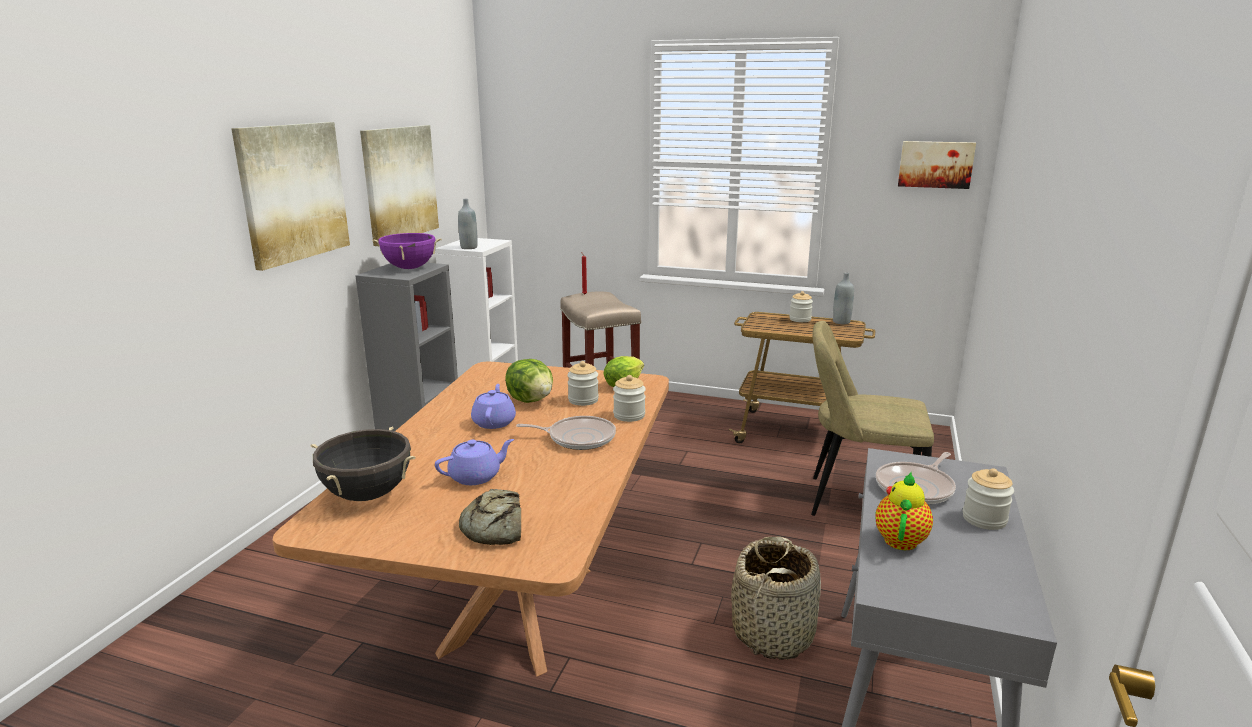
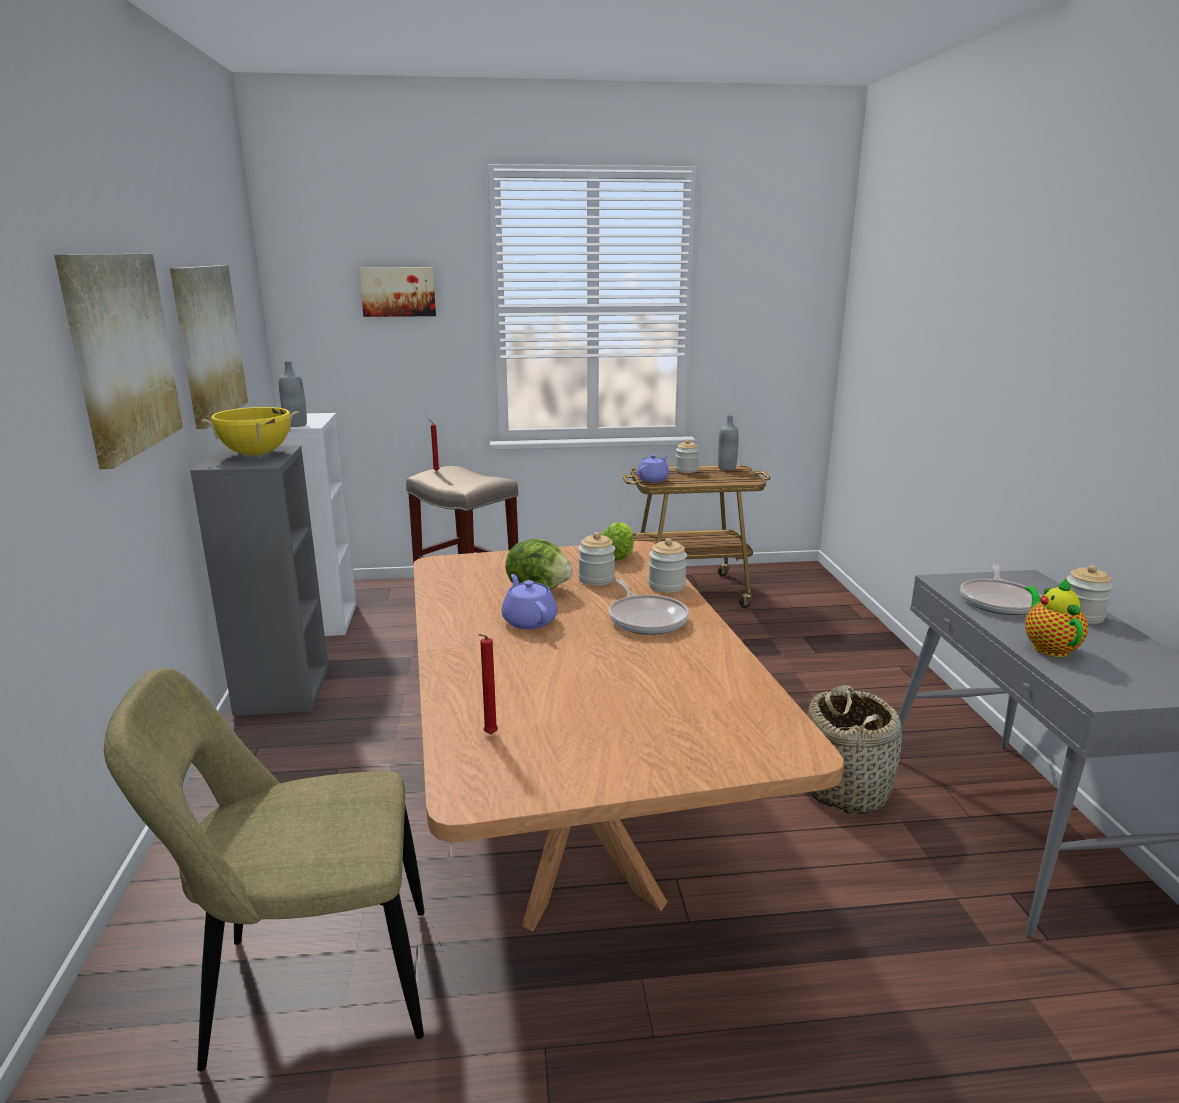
camera: 25 degrees left, 0 degrees up
black cooking pot [310,426,416,501] -> red candle [478,634,498,734]
purple cooking pot [372,233,442,269] -> yellow cooking pot [201,407,299,456]
purple teapot [435,439,514,485] -> purple teapot moved to [637,455,669,482]
bread [459,489,521,545] -> none
frying pan [516,416,616,450] -> frying pan turned 90 degrees clockwise [609,579,689,635]
beige chair [811,321,934,516] -> beige chair moved to [104,668,424,1071]
picture [898,141,976,189] -> picture moved to [359,267,436,317]

